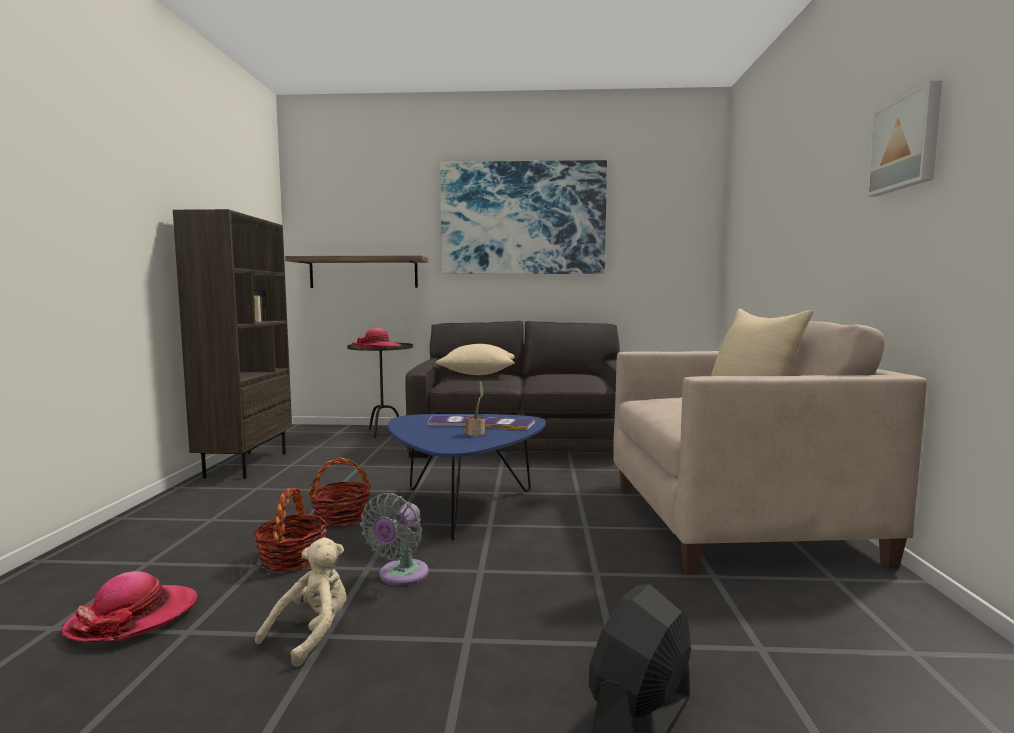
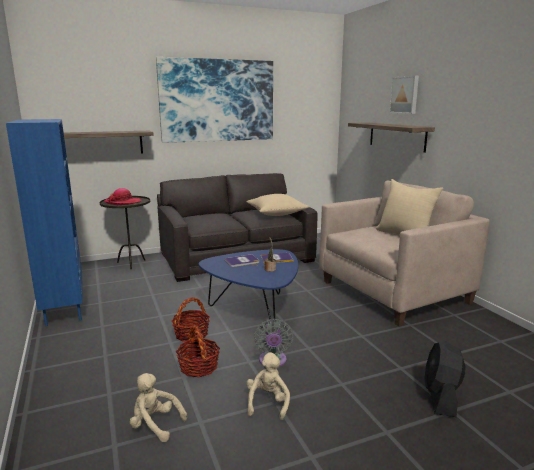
camera: 25 degrees left, 10 degrees up
hat [61,571,198,642] -> beige plush toy [130,373,187,442]
brown bookcase [173,209,292,479] -> blue bookcase [6,119,83,326]
beige pillow [436,344,515,375] -> beige pillow moved to [246,194,310,216]
picture [866,81,942,196] -> picture moved to [389,76,419,114]
none -> shelf [348,122,435,153]

